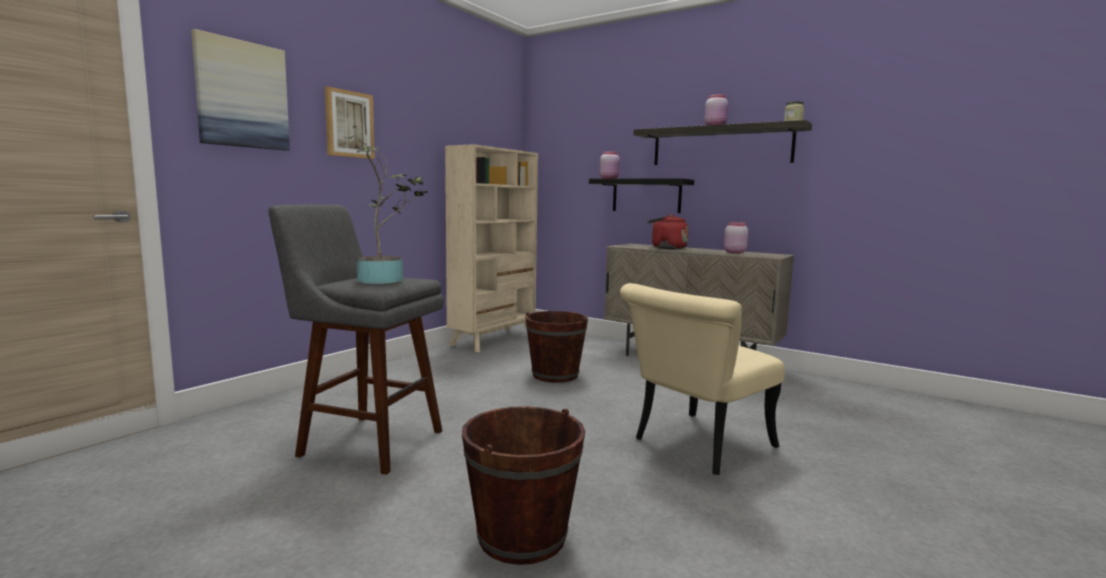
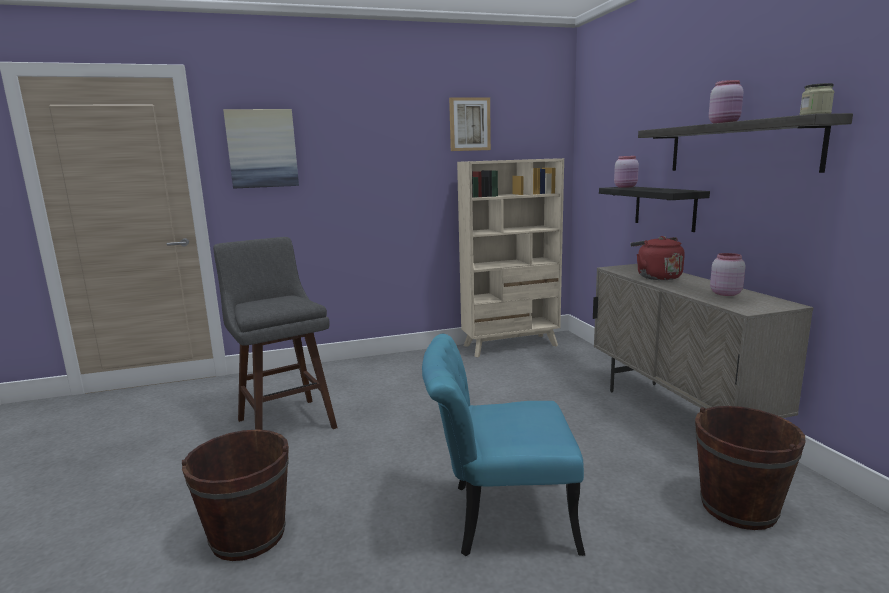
camera: 40 degrees right, 5 degrees up
picture [325,86,375,159] -> picture moved to [449,97,491,151]
potted plant [344,135,427,284] -> none
brown bucket [525,311,588,383] -> brown bucket moved to [695,406,805,530]
beige chair [620,283,785,475] -> turquoise chair [422,334,585,556]

